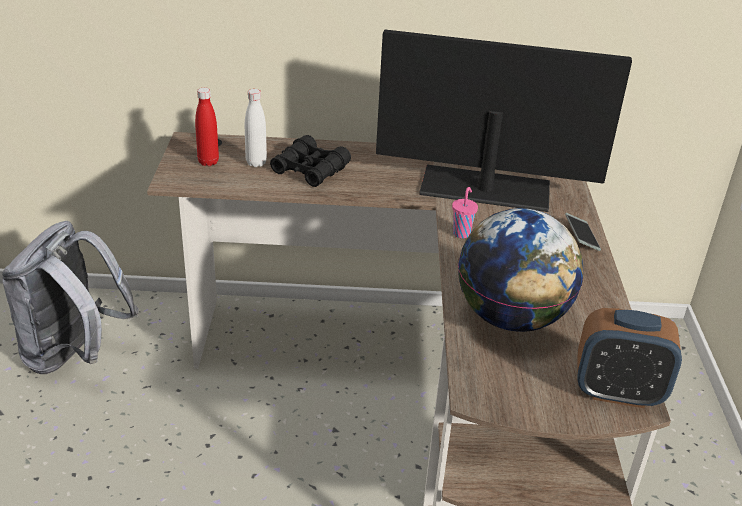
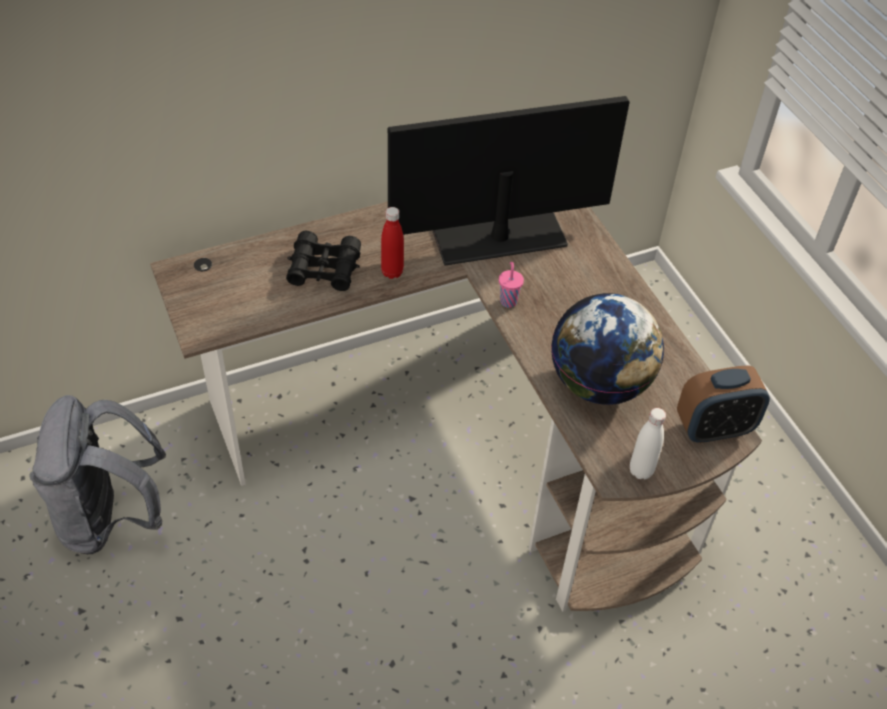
camera: 25 degrees left, 15 degrees up
red bottle [195,88,219,166] -> red bottle moved to [381,207,404,279]
white bottle [245,89,267,167] -> white bottle moved to [630,408,666,479]
phone [565,213,601,251] -> none

